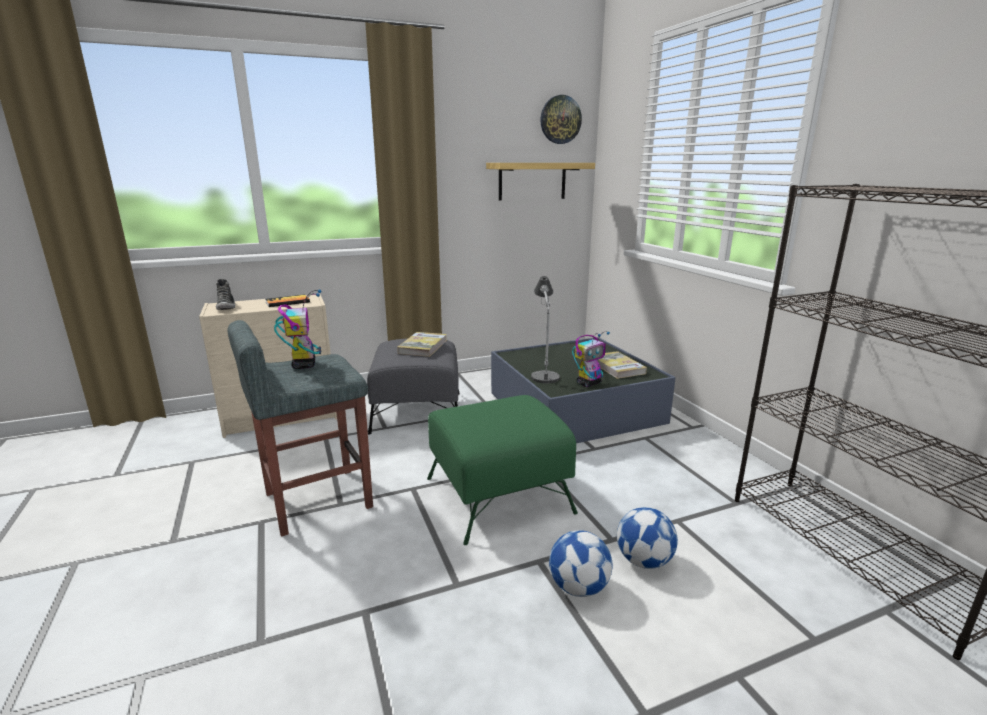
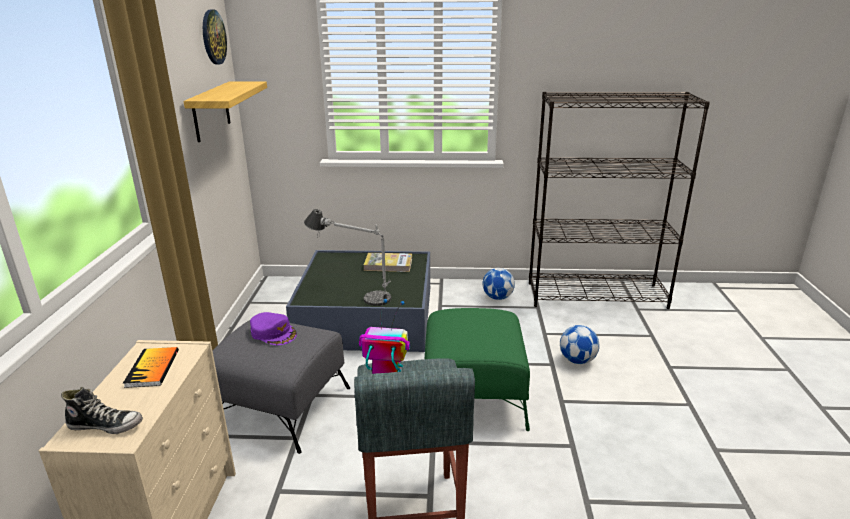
camera: 65 degrees left, 5 degrees up
book [397,332,447,357] -> purple cap [250,312,297,345]
football [549,530,612,597] -> football moved to [483,268,515,300]
toy robot [572,331,610,387] -> none

